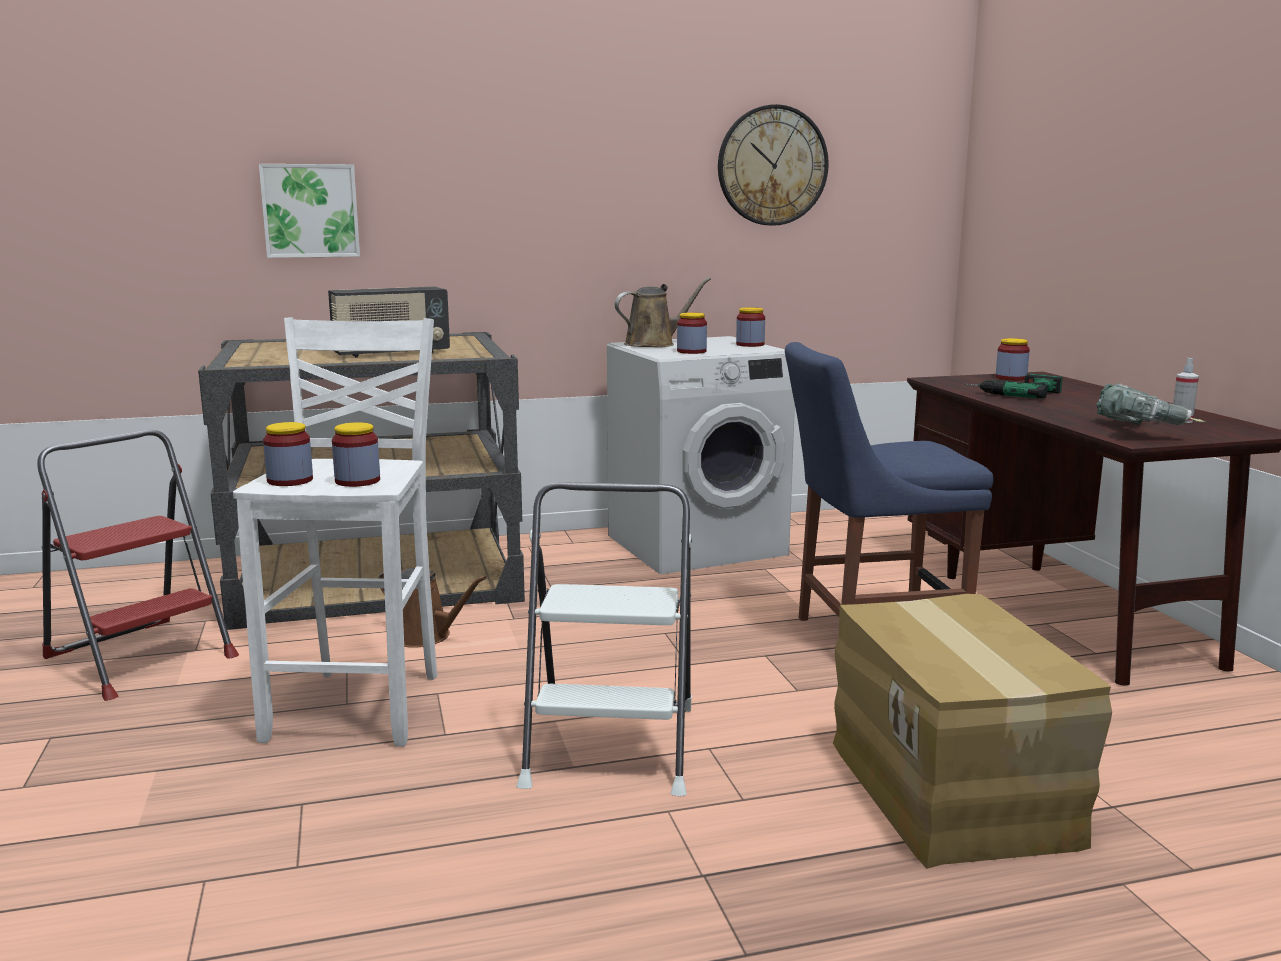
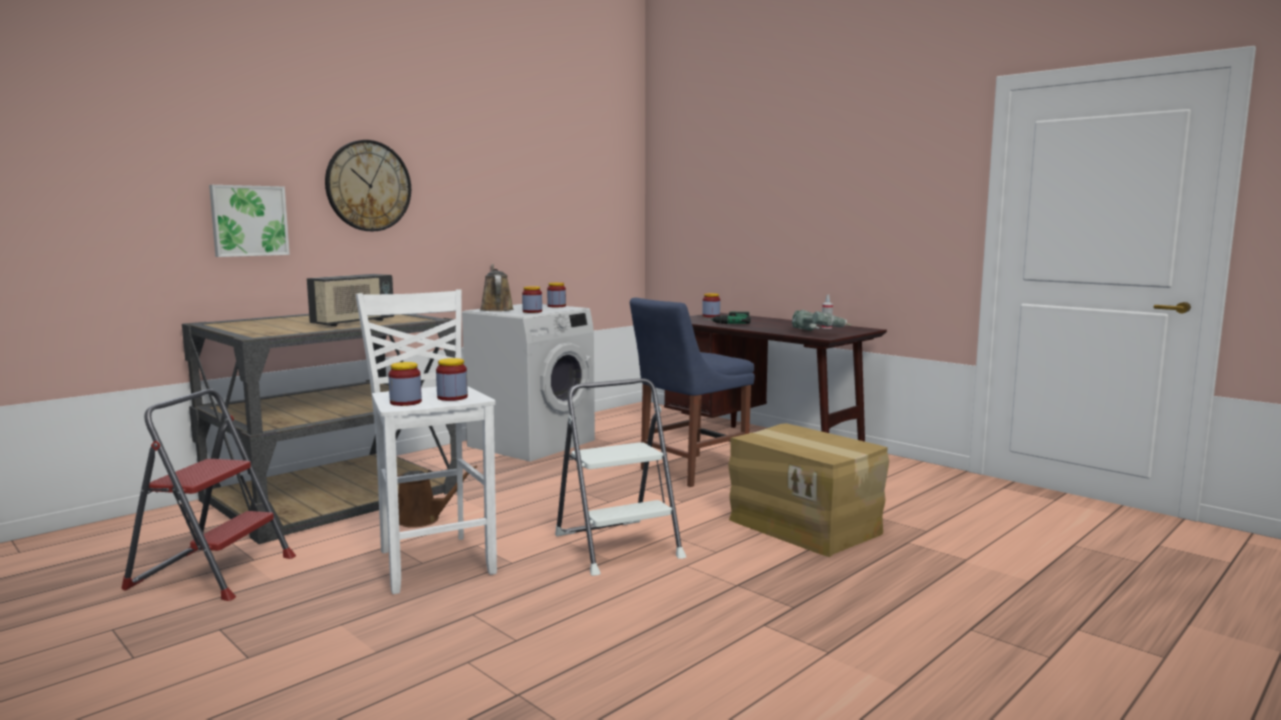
camera: 30 degrees left, 5 degrees down
brown watering can [615,277,711,347] -> brown watering can turned 45 degrees counterclockwise [480,264,514,311]
wall clock [718,104,829,226] -> wall clock moved to [325,140,411,231]

